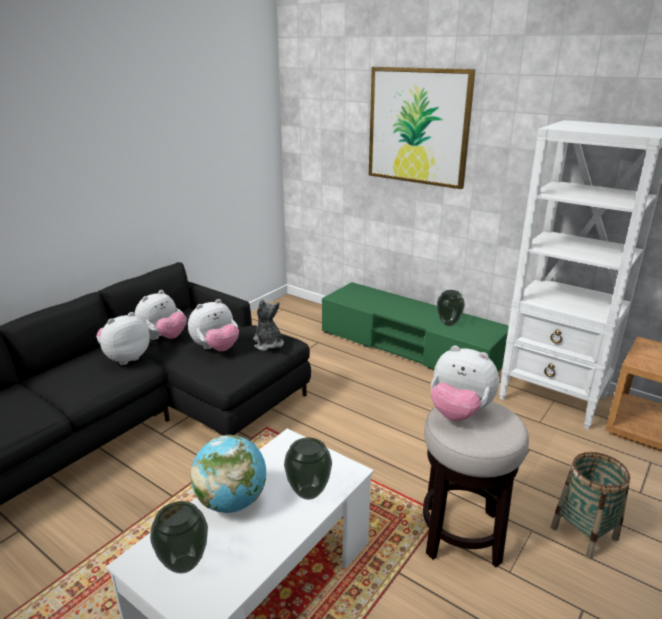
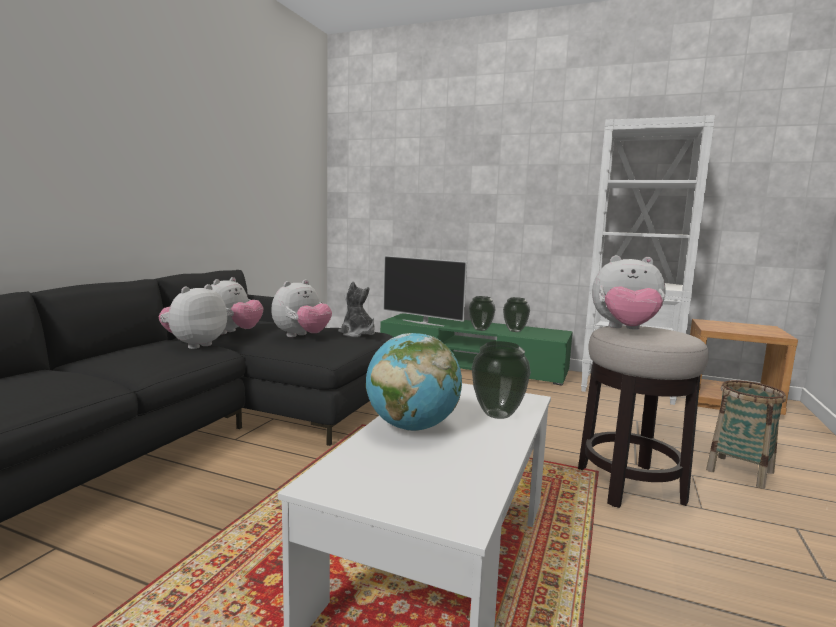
camera: 15 degrees left, 15 degrees down
vase [150,501,208,573] -> vase moved to [469,296,495,331]
picture [369,67,476,189] -> none
none -> television [383,255,467,326]

